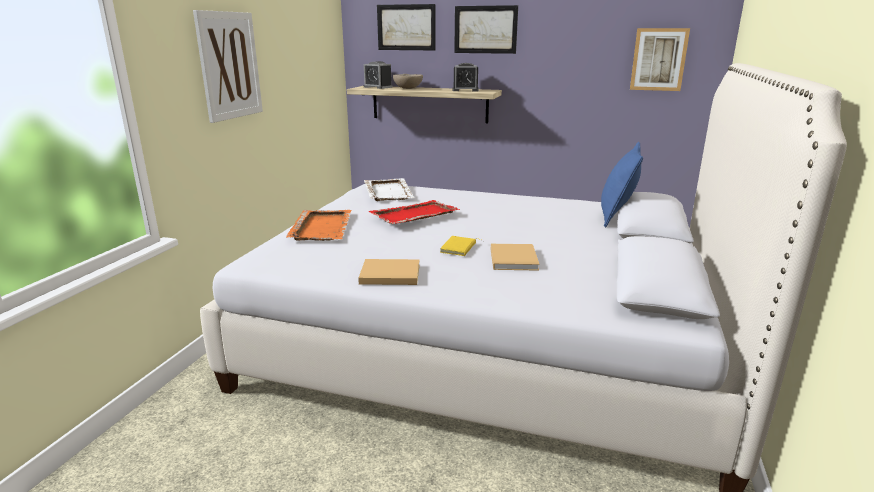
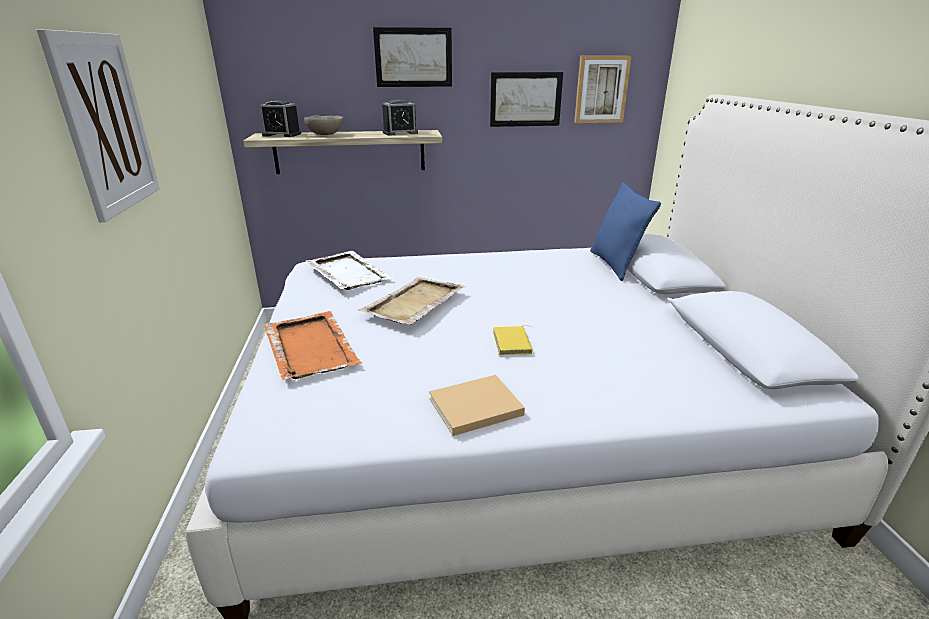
camera: 25 degrees left, 5 degrees up
red tray [368,200,460,224] -> beige tray [358,277,465,325]
picture [377,4,435,50] -> picture moved to [490,72,563,127]
beige book [491,244,540,271] -> none

